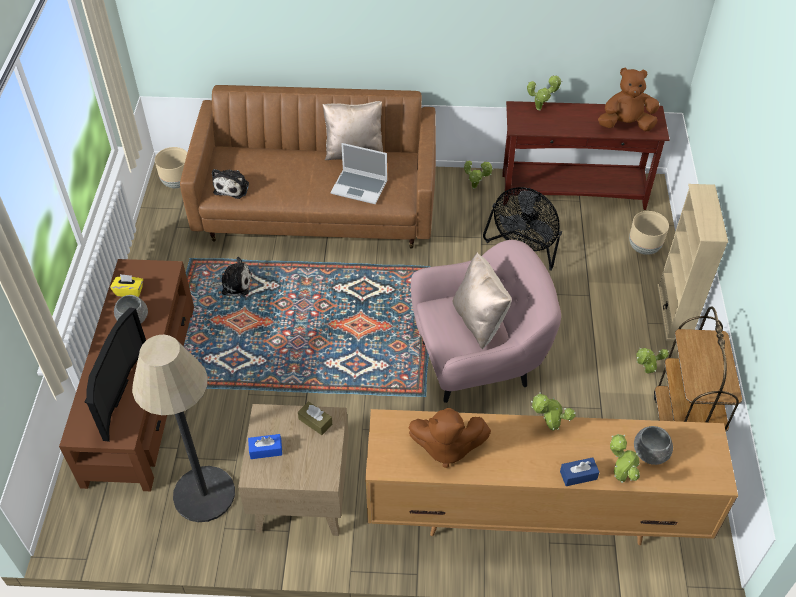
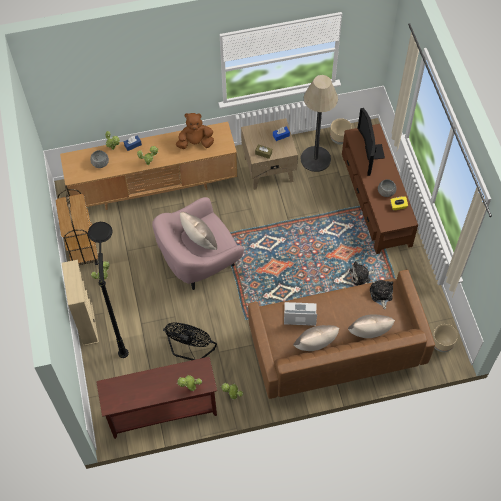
camera: 165 degrees right, 10 degrees up
brown plush toy [598,68,659,132] -> none
beige planter [629,211,669,255] -> beige planter moved to [330,118,352,145]
none -> black floor lamp [88,222,129,358]
none -> beige pillow [348,314,395,338]

